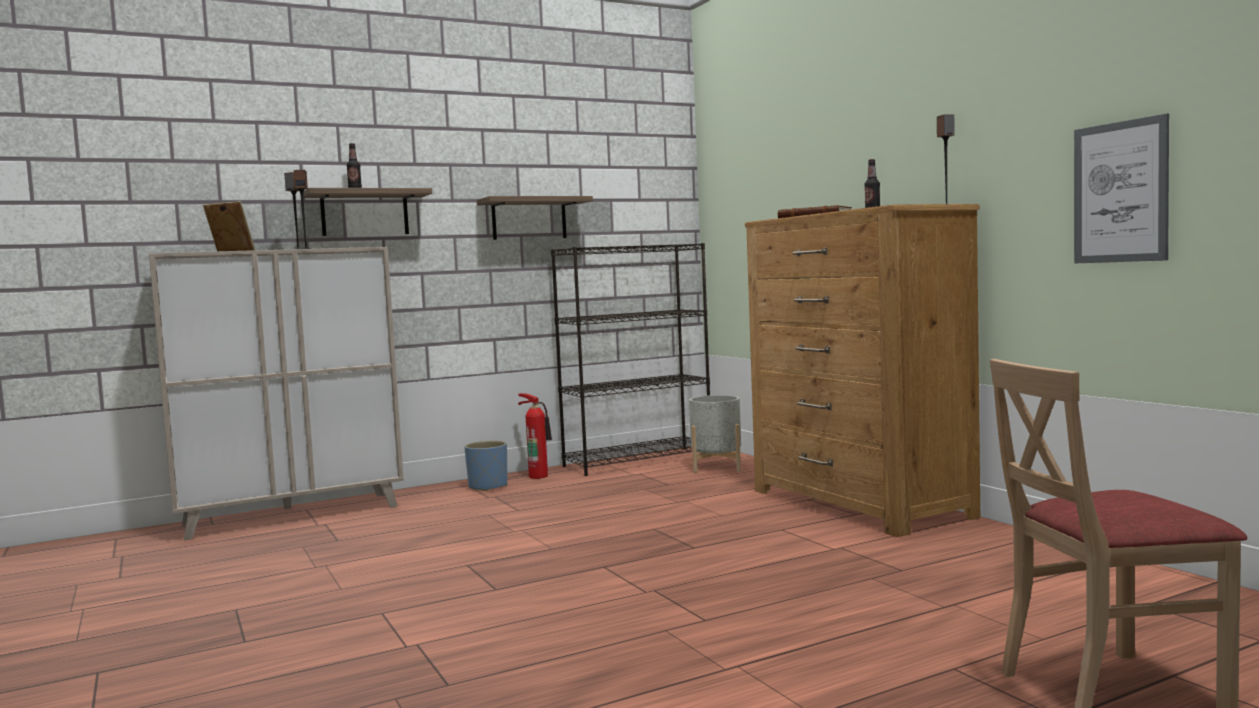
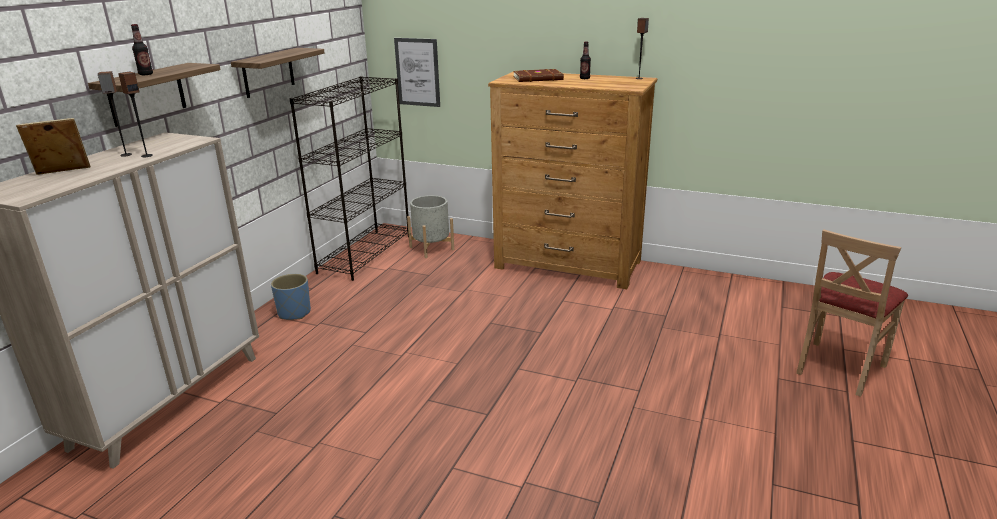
camera: 40 degrees left, 20 degrees up
fire extinguisher [518,393,552,479] -> none
picture [1074,114,1169,263] -> picture moved to [394,38,440,107]

